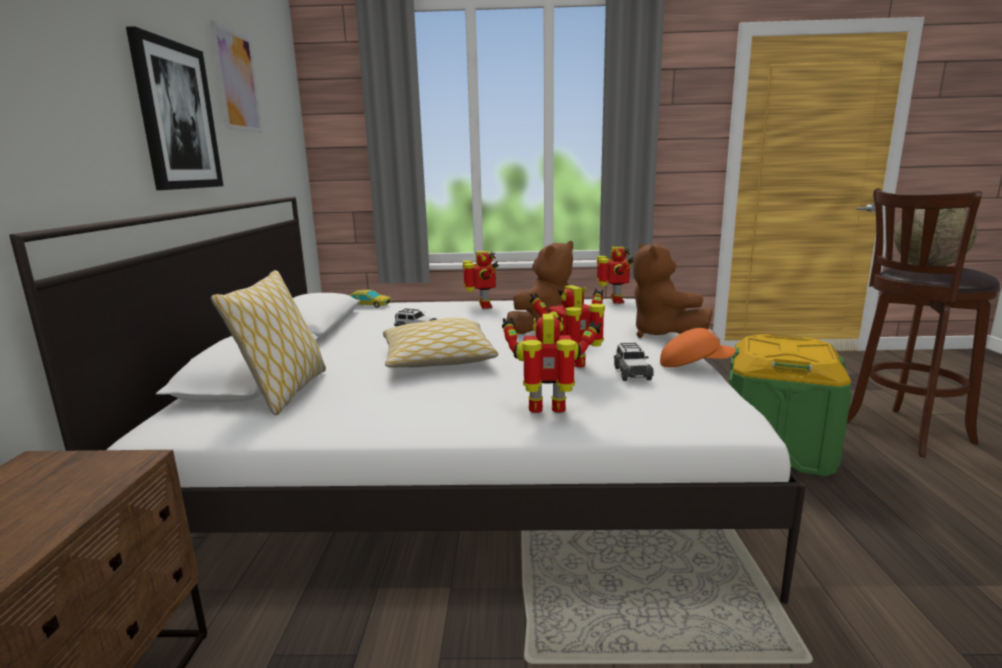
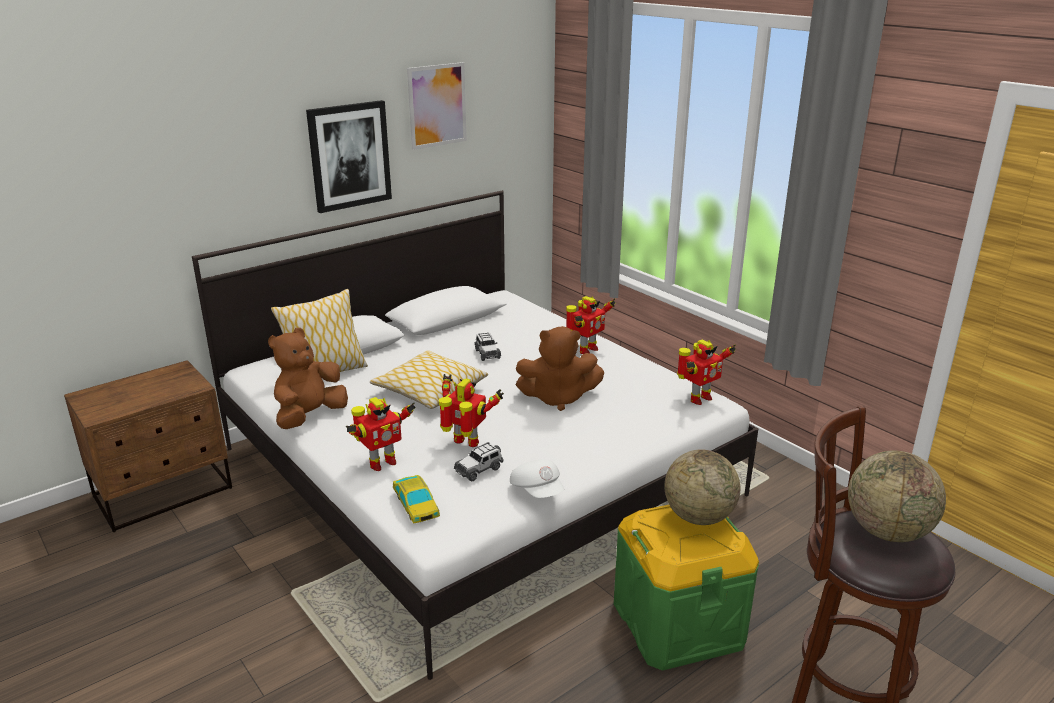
camera: 50 degrees right, 10 degrees up
toy car [349,290,392,308] -> toy car moved to [393,475,440,524]
toy robot [502,314,602,413] -> toy robot turned 90 degrees clockwise [346,397,416,471]
brown plush toy [633,243,713,338] -> brown plush toy moved to [268,328,348,429]
orange cap [660,328,736,367] -> white cap [510,459,564,498]
none -> globe [664,449,740,525]

